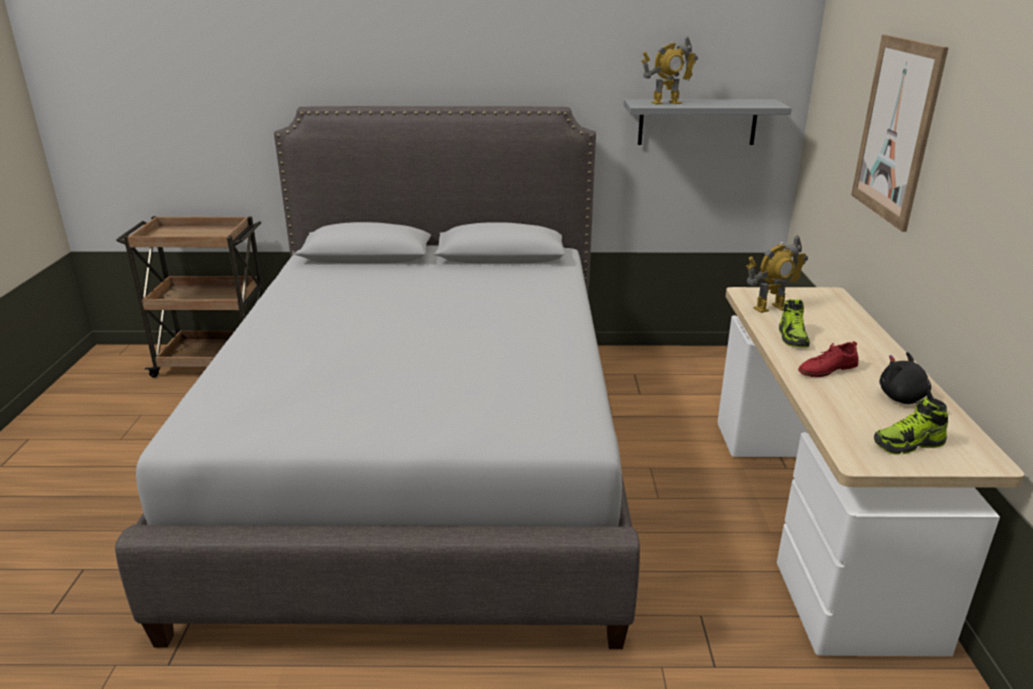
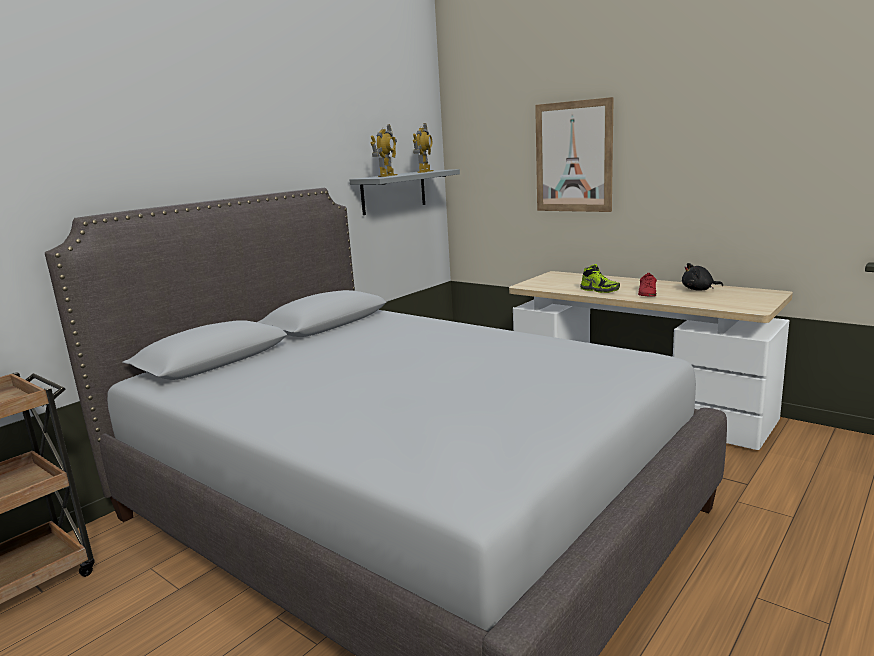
camera: 50 degrees left, 10 degrees down
toy robot [746,235,808,313] -> toy robot moved to [413,123,433,173]
shoe [874,398,948,454] -> none

